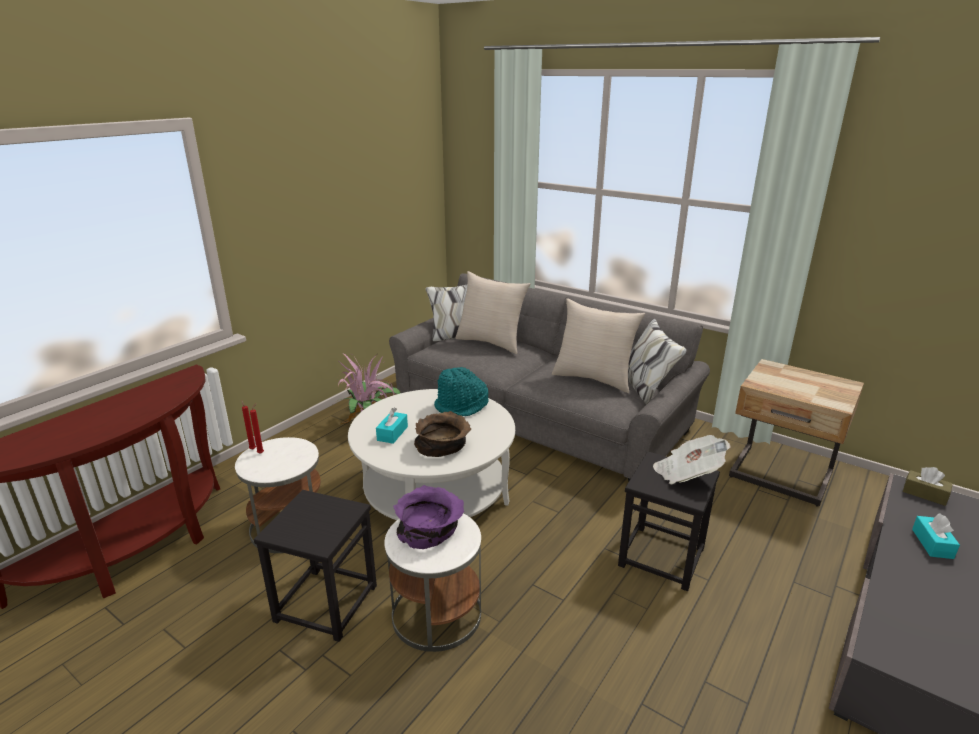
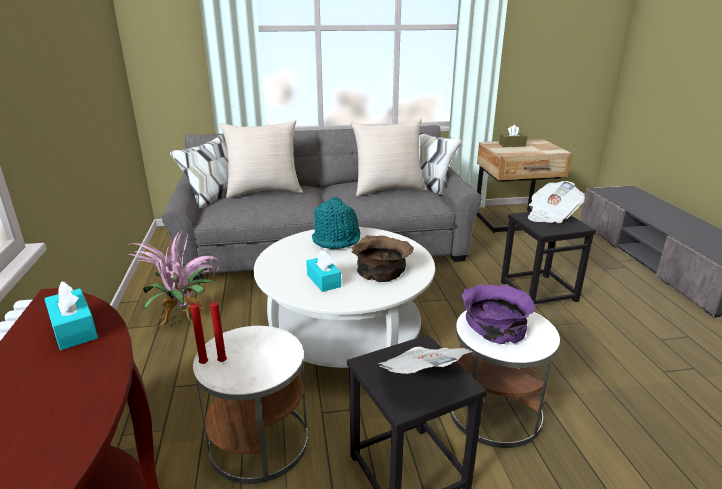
camera: 45 degrees left, 0 degrees up
brown tissue box [903,467,953,506] -> brown tissue box moved to [499,125,527,147]
turquoise tissue box [912,513,960,559] -> turquoise tissue box moved to [44,281,98,350]
none -> newspaper [378,347,473,374]

